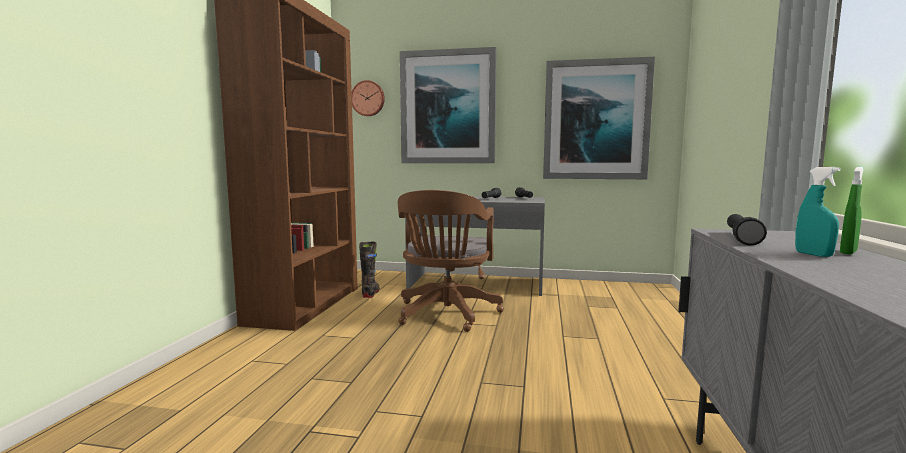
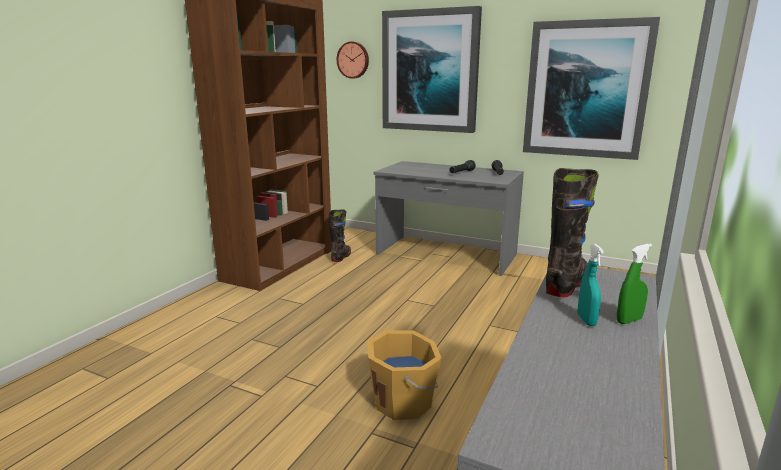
camera: 15 degrees right, 10 degrees up
brown office chair [398,190,504,332] -> none
black flashlight [727,214,767,246] -> black boot [546,168,599,297]
none -> orange bucket [367,331,442,420]

